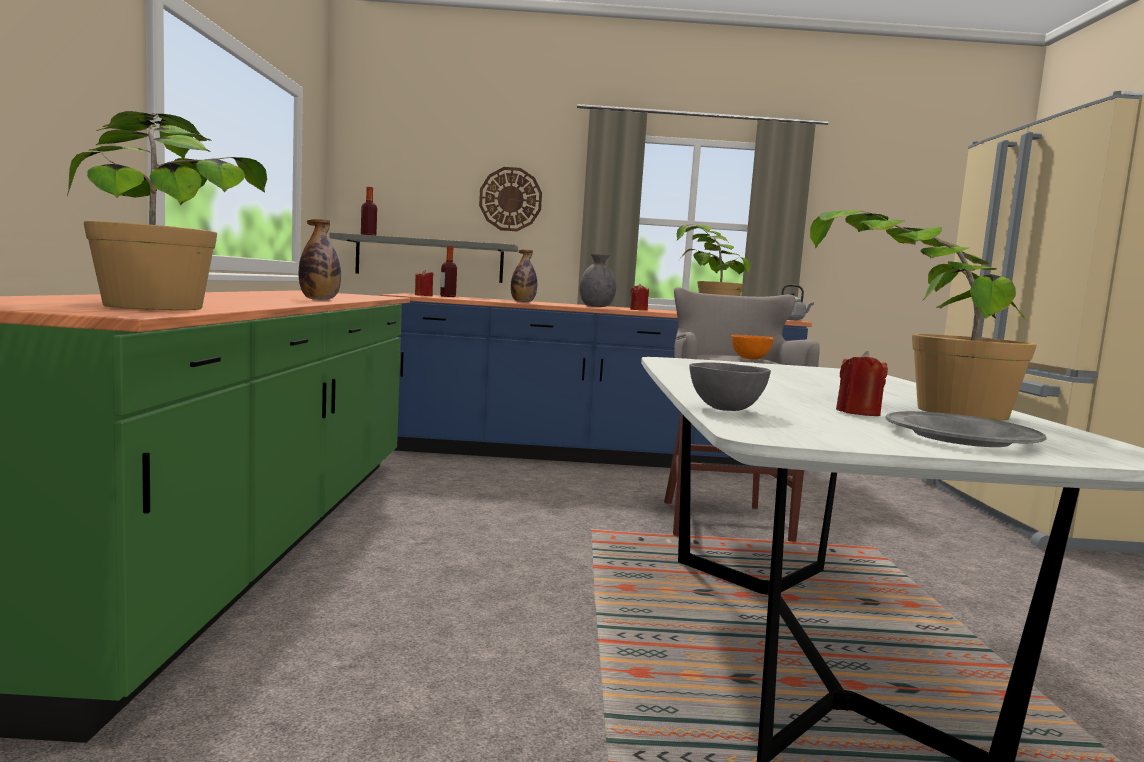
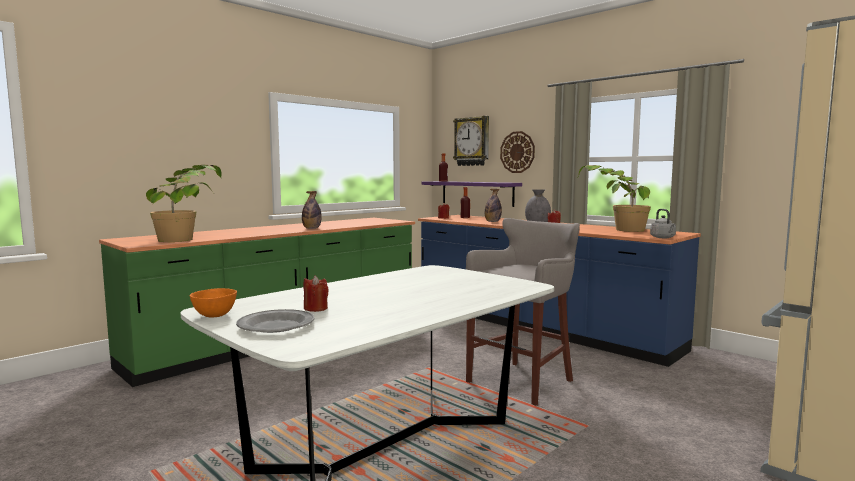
camera: 45 degrees right, 0 degrees up
grey shelf [330,232,518,283] -> purple shelf [422,181,522,207]
grey bowl [689,362,771,411] -> none
orange bowl [731,335,774,359] -> orange bowl moved to [190,288,237,318]
potted plant [810,210,1036,421] -> none
none -> wall clock [453,116,489,166]

